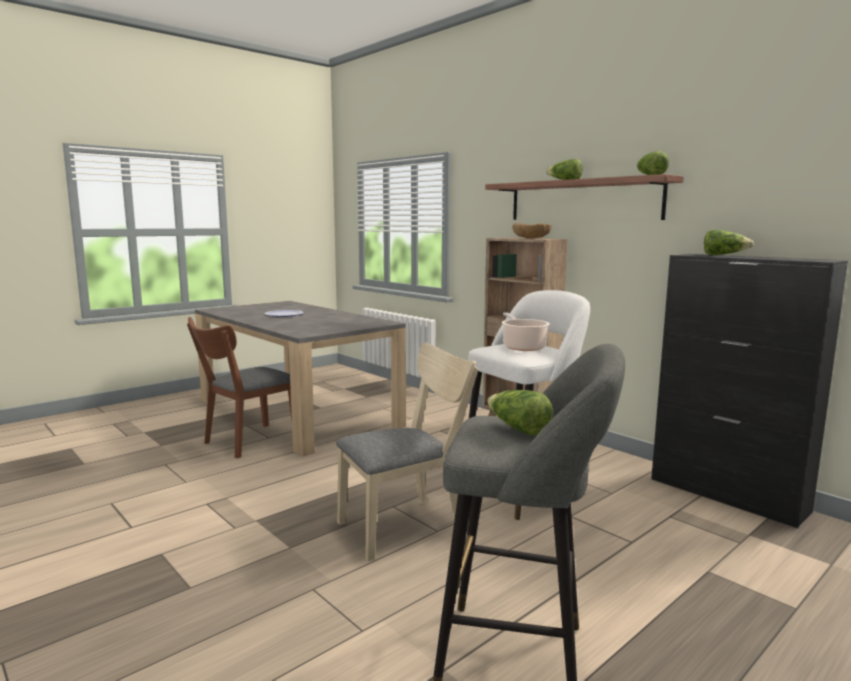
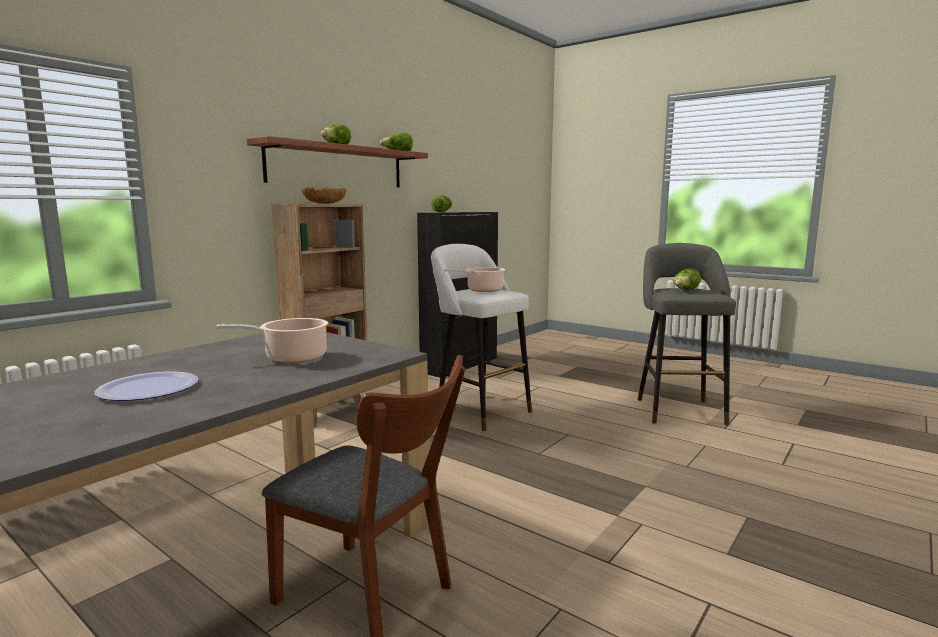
camera: 100 degrees left, 0 degrees up
beige chair [336,343,478,562] -> none
none -> cooking pot [216,318,328,363]

